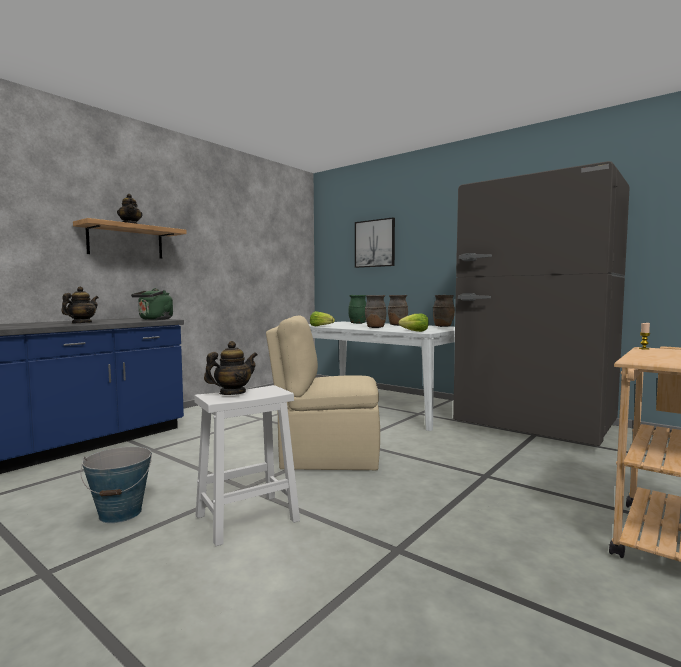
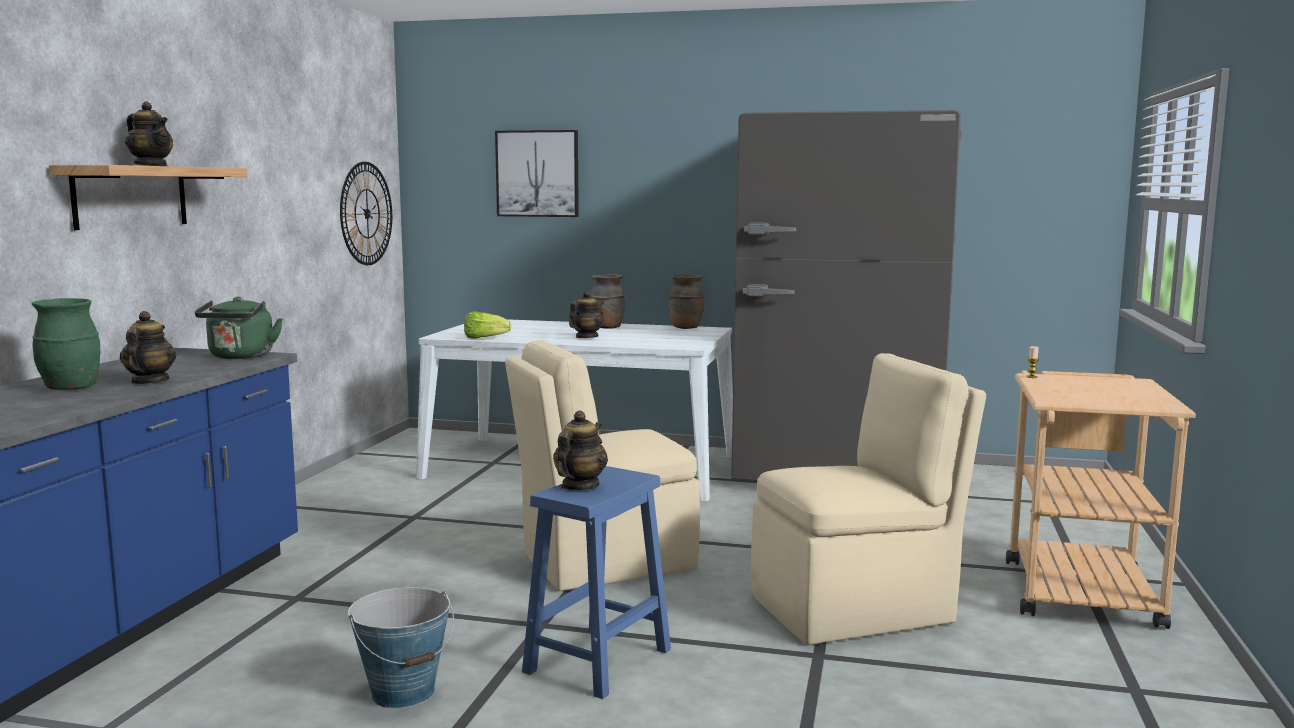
camera: 25 degrees left, 5 degrees up
white stool [194,385,300,546] -> blue stool [522,466,671,699]
green vase [348,295,366,324] -> green vase moved to [32,298,100,390]
brown vase [365,295,386,328] -> teapot [569,291,604,338]
lettuce [399,314,429,332] -> none
none -> wall clock [340,162,392,265]
none -> beige chair [751,353,986,645]

